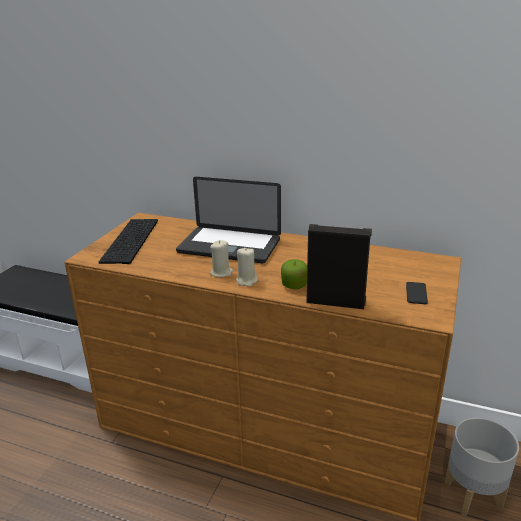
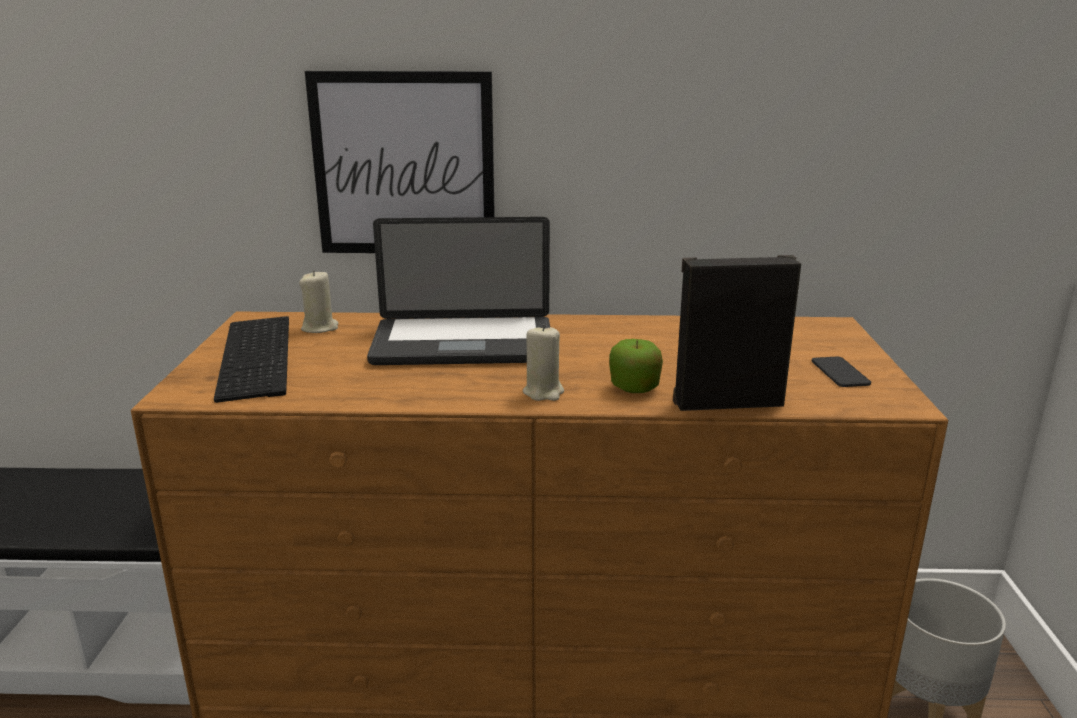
camera: 20 degrees left, 5 degrees down
beige candle [210,240,233,277] -> beige candle moved to [299,270,339,333]
none -> picture [305,71,495,253]

